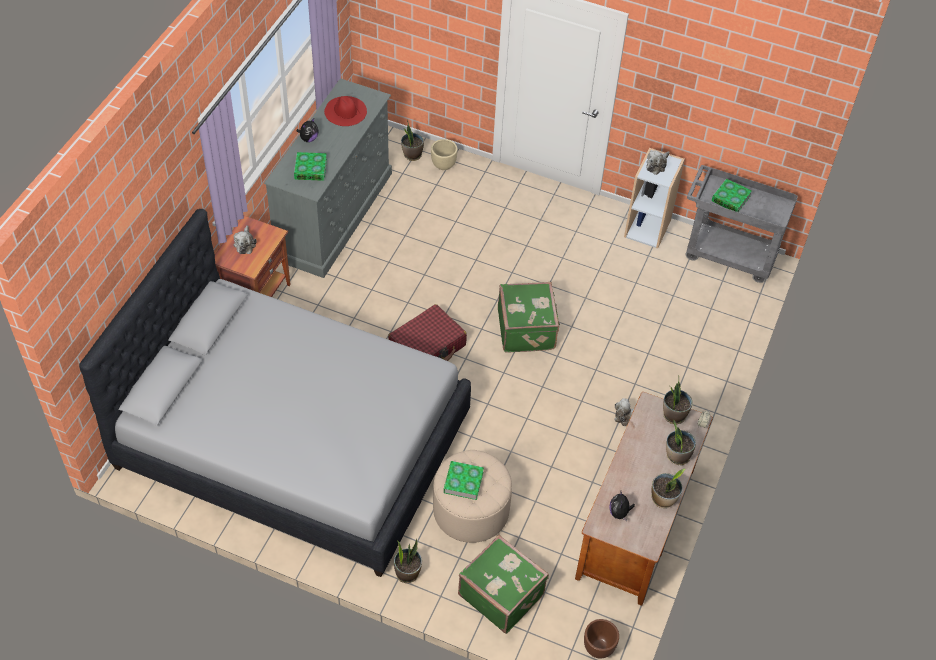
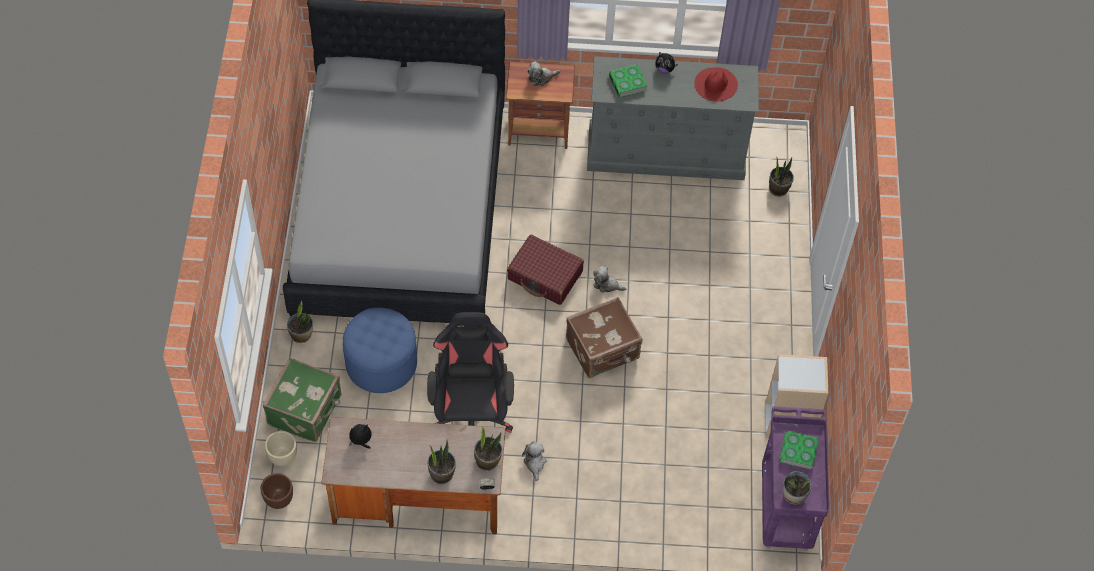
camera: 70 degrees right, 5 degrees up
beige planter [431,139,457,170] -> beige planter moved to [265,431,297,466]
beige ottoman [433,450,512,543] -> blue ottoman [342,308,417,393]
book [443,461,484,500] -> none
green suitcase [498,282,560,353] -> brown suitcase [566,297,643,378]
plush toy [646,150,670,175] -> plush toy moved to [593,266,626,293]
potted plant [652,469,685,508] -> potted plant moved to [783,471,811,504]
grey cart [686,165,798,283] -> purple cart [762,407,829,551]
none -> black office chair [427,312,514,433]

